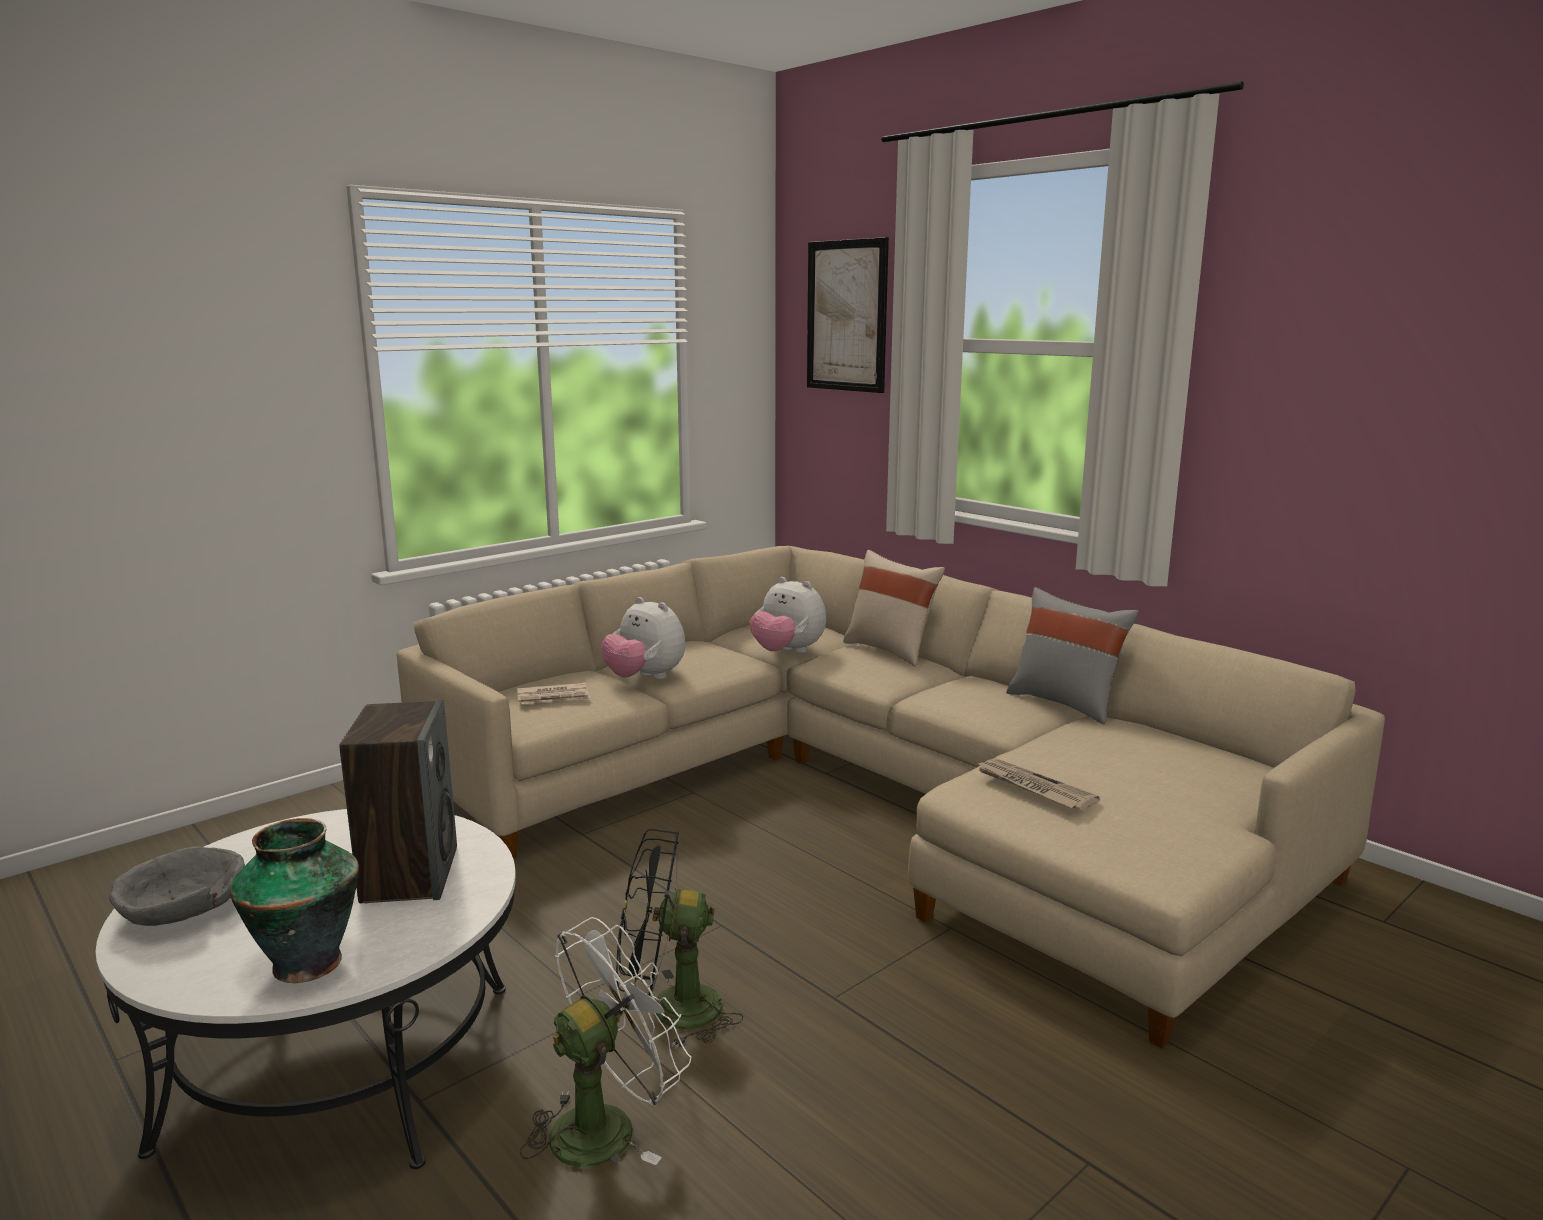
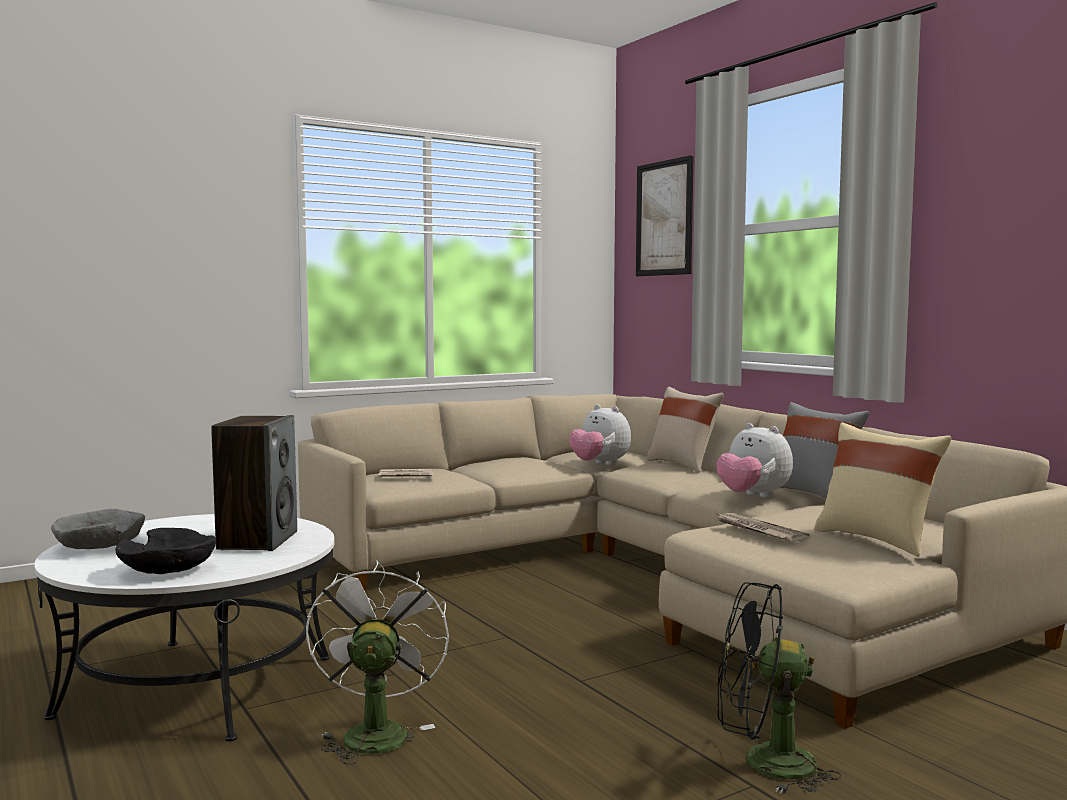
camera: 10 degrees right, 10 degrees down
vase [229,818,359,983] -> black bowl [115,528,216,574]
white fan [520,917,691,1168] -> white fan turned 60 degrees counterclockwise [306,560,449,765]
plush toy [601,597,685,679] -> plush toy moved to [716,423,793,498]
black fan [616,829,743,1049] -> black fan moved to [717,582,841,794]
none -> beige pillow [814,422,951,557]

